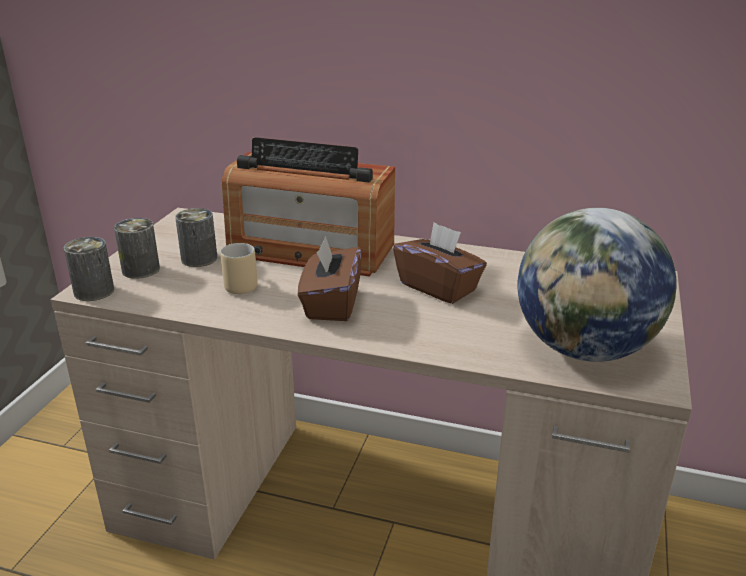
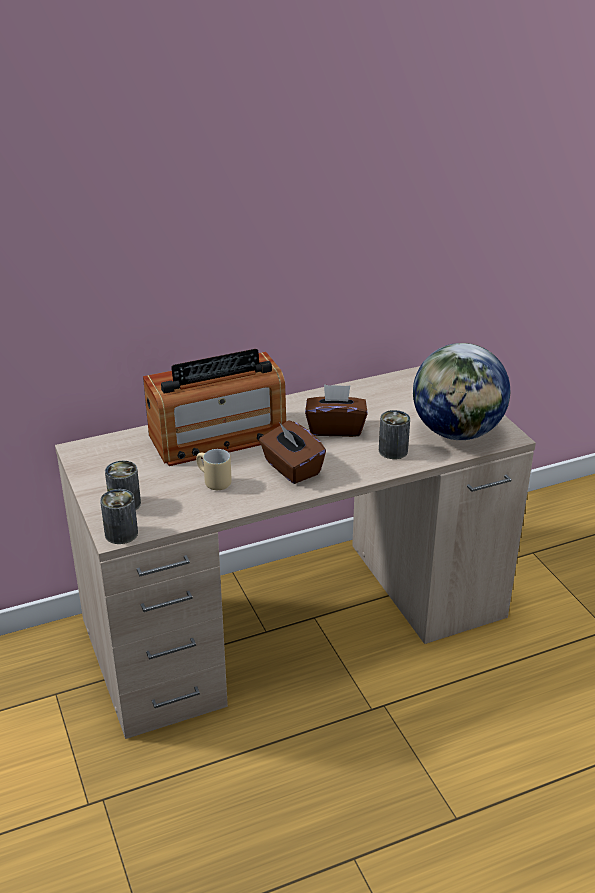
camera: 40 degrees left, 5 degrees up
can [175,208,217,267] -> can moved to [379,410,410,459]

